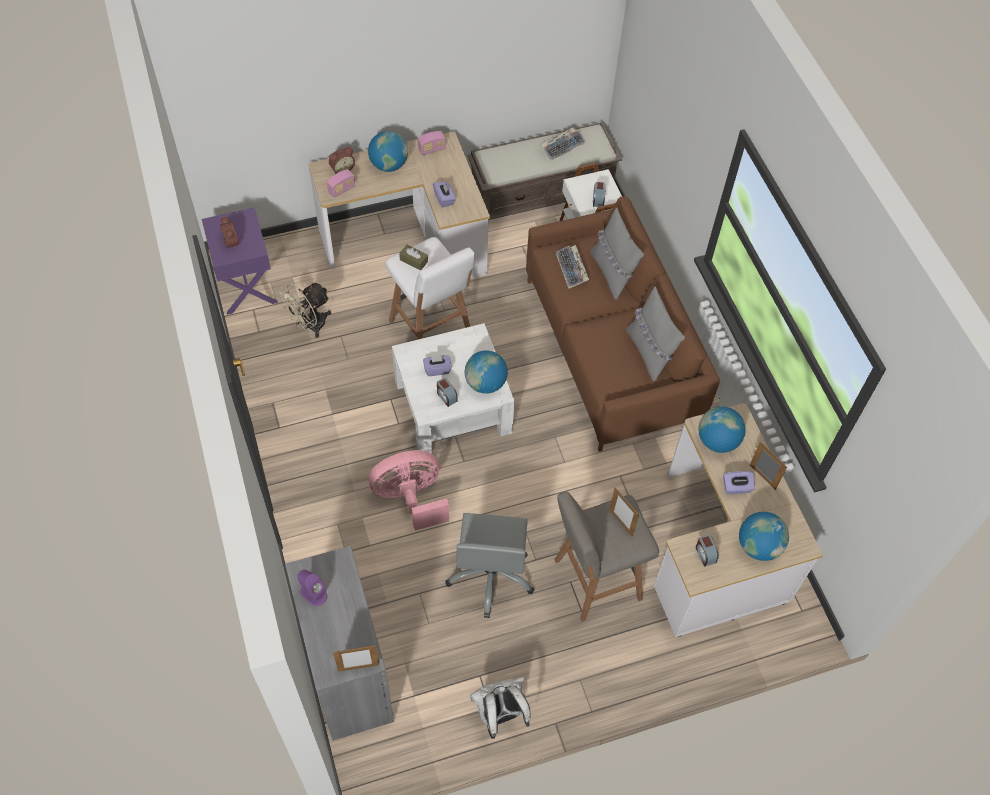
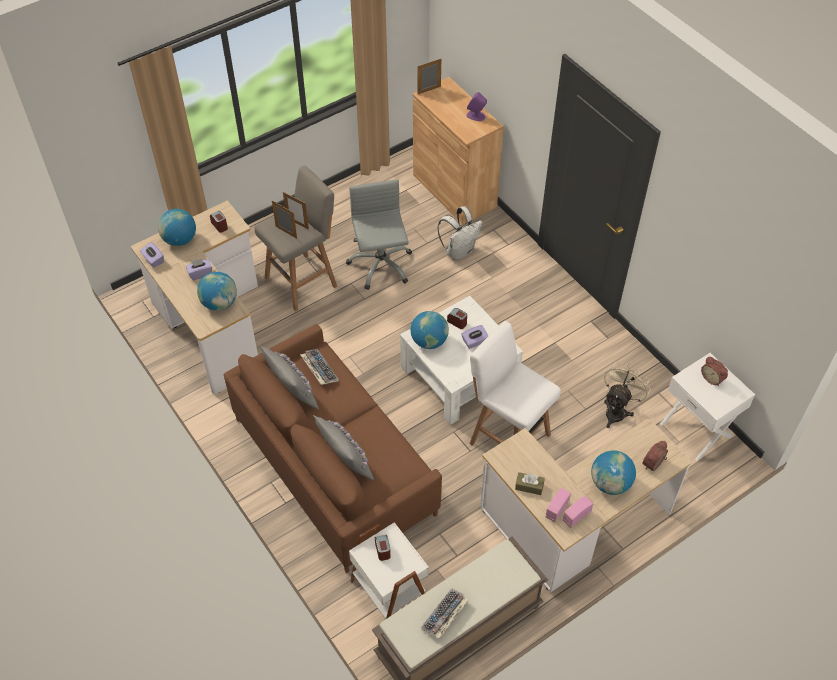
camera: 165 degrees right, 5 degrees down
purple nightstand [202,208,278,315] -> white nightstand [660,353,755,461]
grey cabinet [285,546,394,741] -> brown cabinet [413,77,504,225]
radio [327,169,355,198] -> radio moved to [545,488,571,522]
pink fan [369,450,449,531] -> none
brown tissue box [399,245,428,270] -> brown tissue box moved to [515,472,545,495]
purple tissue box [433,181,456,208] -> purple tissue box moved to [140,242,164,268]
white backpack [470,677,531,739] -> white backpack moved to [438,206,483,260]
keyboard [556,245,589,289] -> keyboard moved to [300,349,339,385]
picture frame [750,441,787,490] -> picture frame moved to [283,192,309,230]

